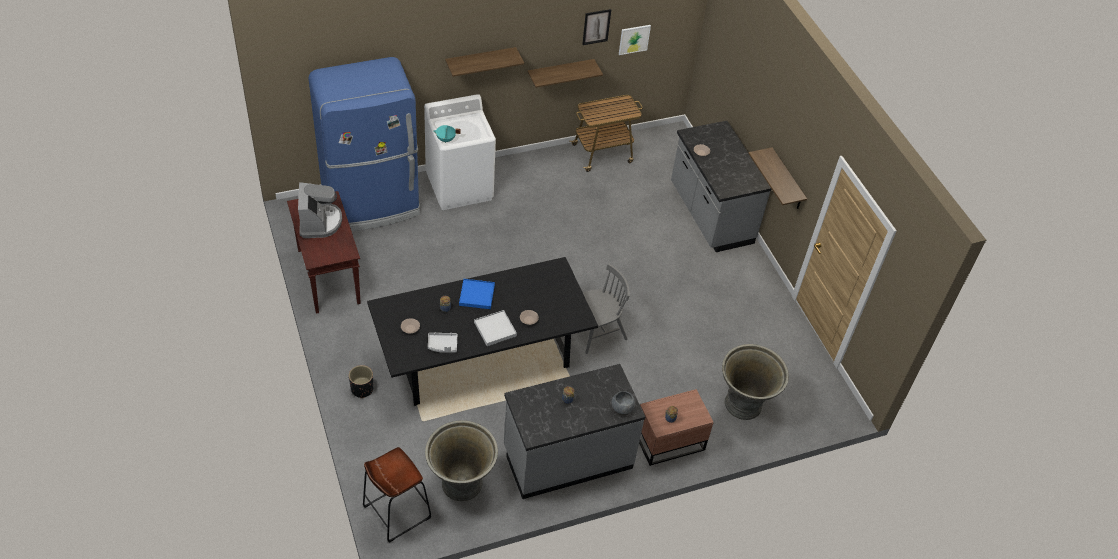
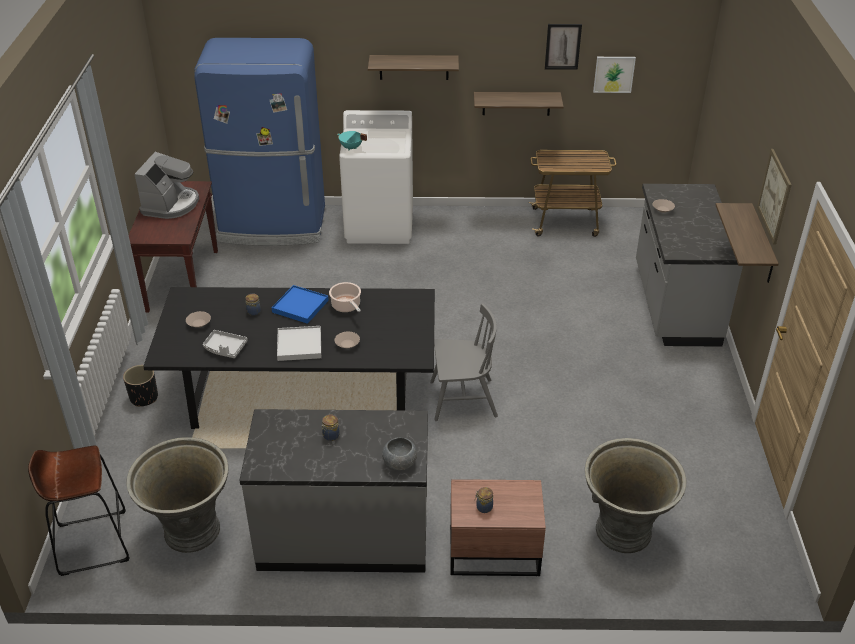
camera: 25 degrees right, 10 degrees down
none -> cooking pot [329,282,361,312]
none -> picture [757,149,791,245]

